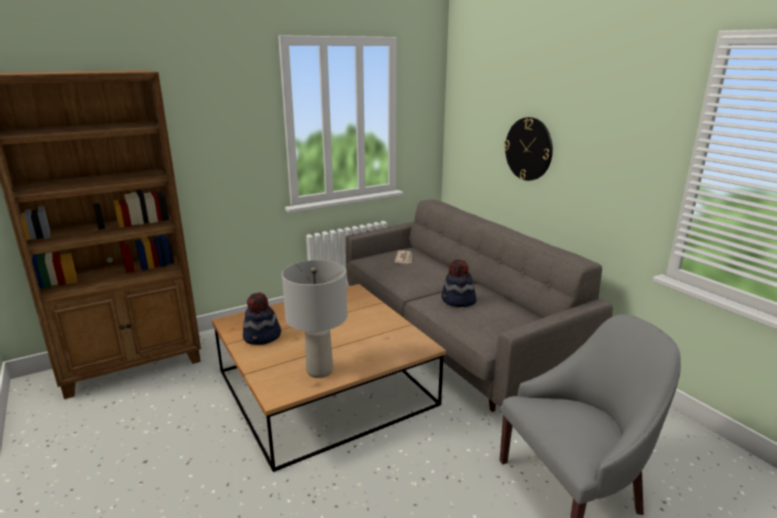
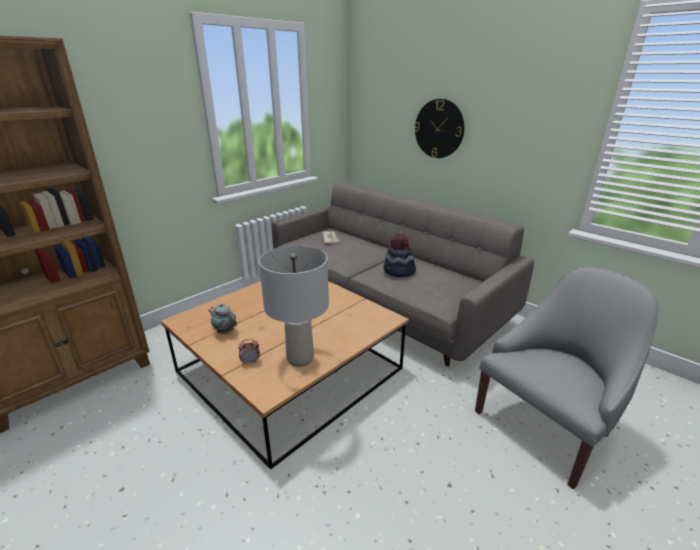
camera: 15 degrees left, 5 degrees up
hat [243,292,281,345] -> teapot [208,303,237,334]
none -> alarm clock [238,339,260,365]

